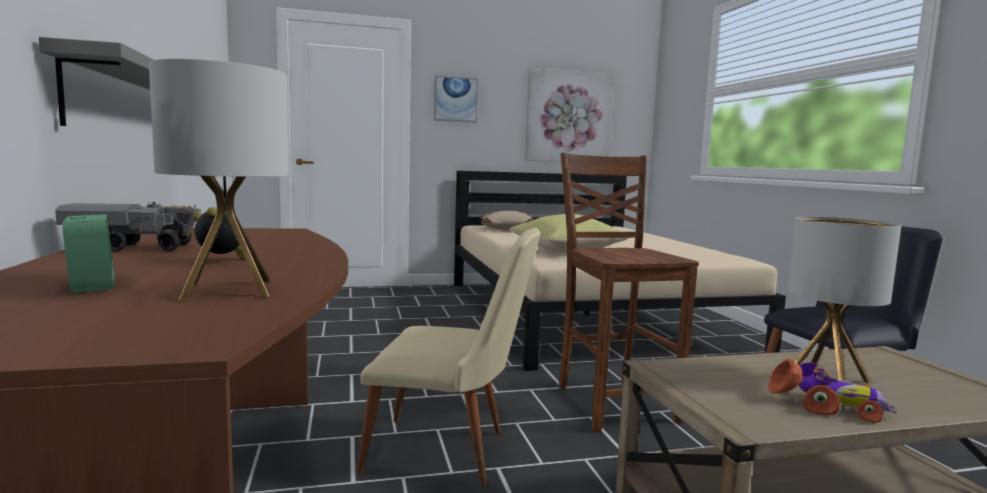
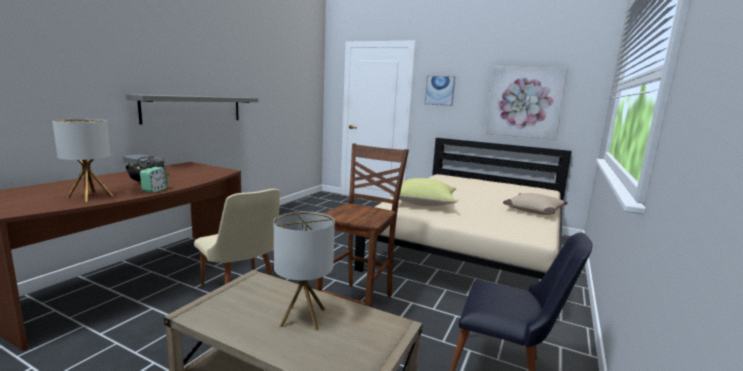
camera: 40 degrees right, 5 degrees up
alarm clock [62,214,114,292] -> alarm clock moved to [140,167,168,193]
beige pillow [480,211,533,230] -> beige pillow moved to [503,193,568,215]
toy car [768,359,897,423] -> none

